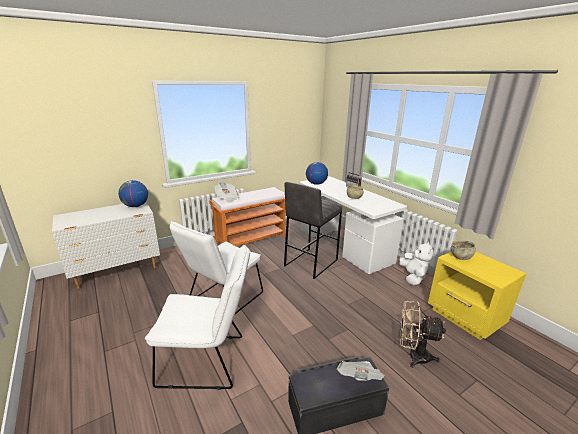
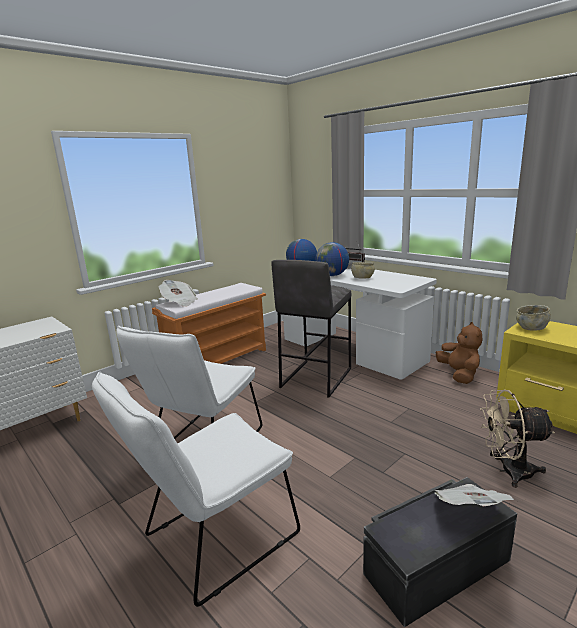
camera: 10 degrees left, 5 degrees down
globe [118,180,148,207] -> globe moved to [316,242,349,276]
white chair [145,245,250,390] -> white chair turned 150 degrees clockwise [92,371,300,607]
white plush toy [399,241,433,286] -> brown plush toy [436,322,482,384]

